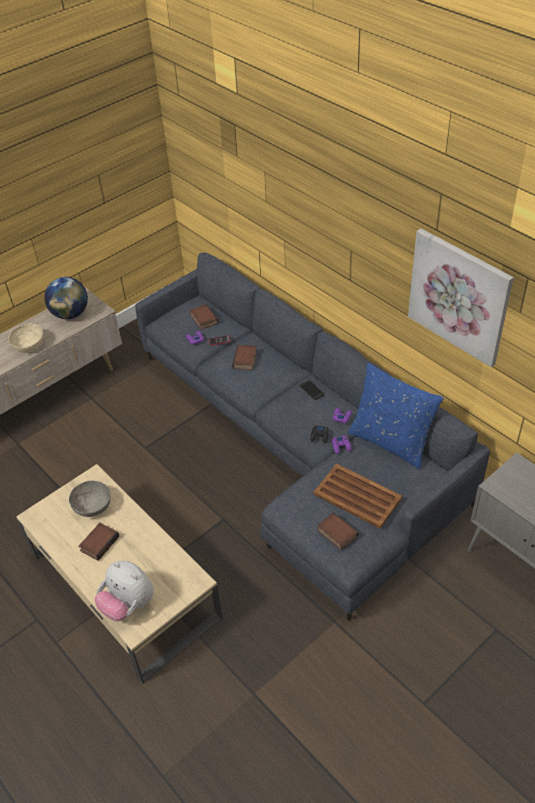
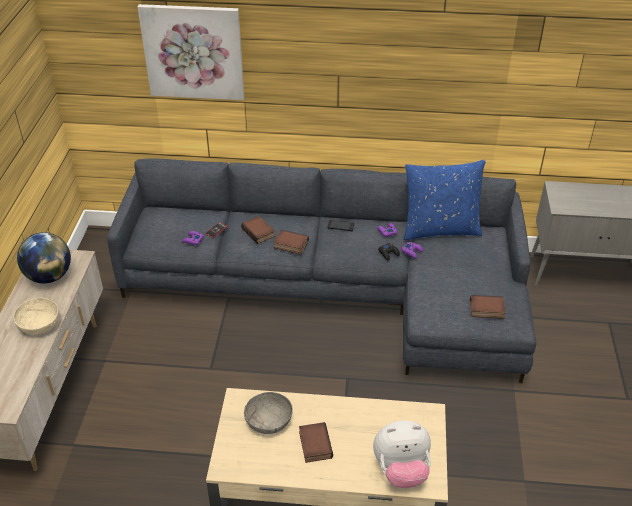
camera: 45 degrees left, 5 degrees down
book [190,304,219,330] -> book moved to [273,230,309,254]
brown tray [313,463,402,528] -> none
picture [408,229,514,367] -> picture moved to [137,4,244,100]

